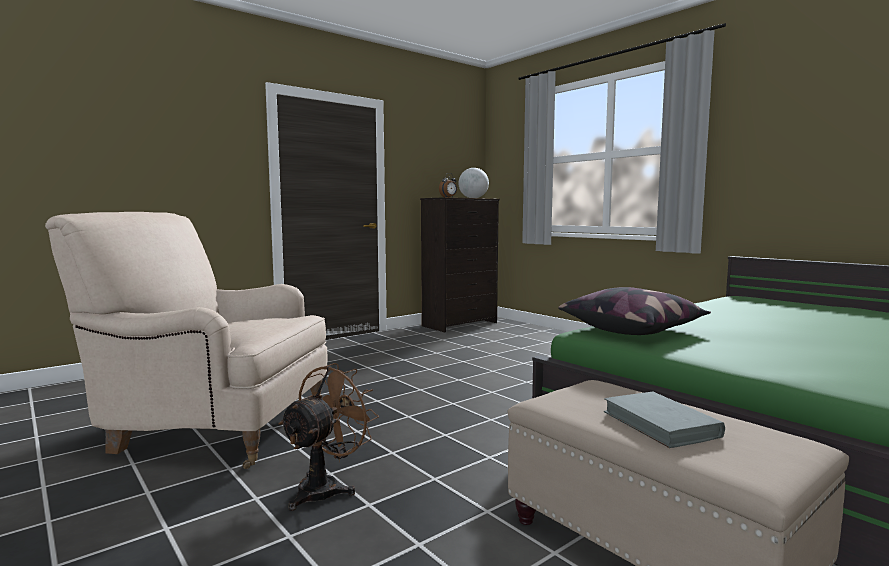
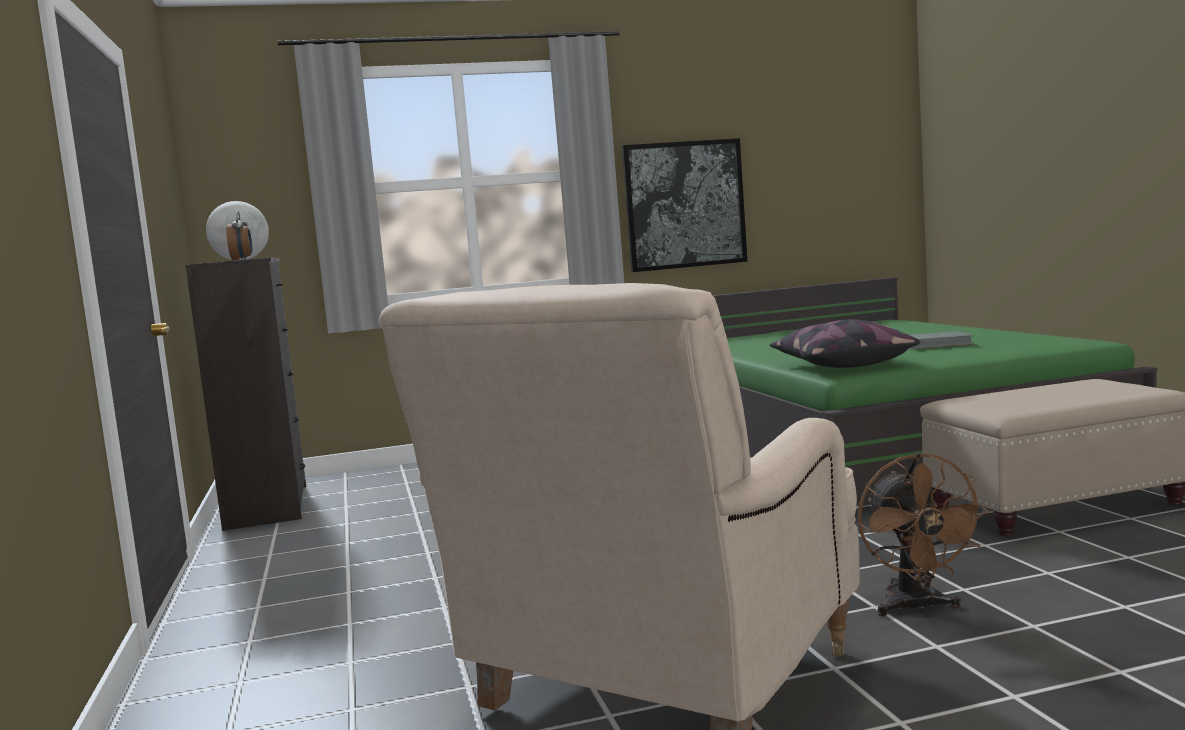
camera: 65 degrees left, 0 degrees up
brown fan [279,363,379,511] -> brown fan turned 150 degrees counterclockwise [858,453,989,616]
grey book [604,391,725,448] -> grey book moved to [909,331,974,350]
none -> picture [622,138,747,272]

